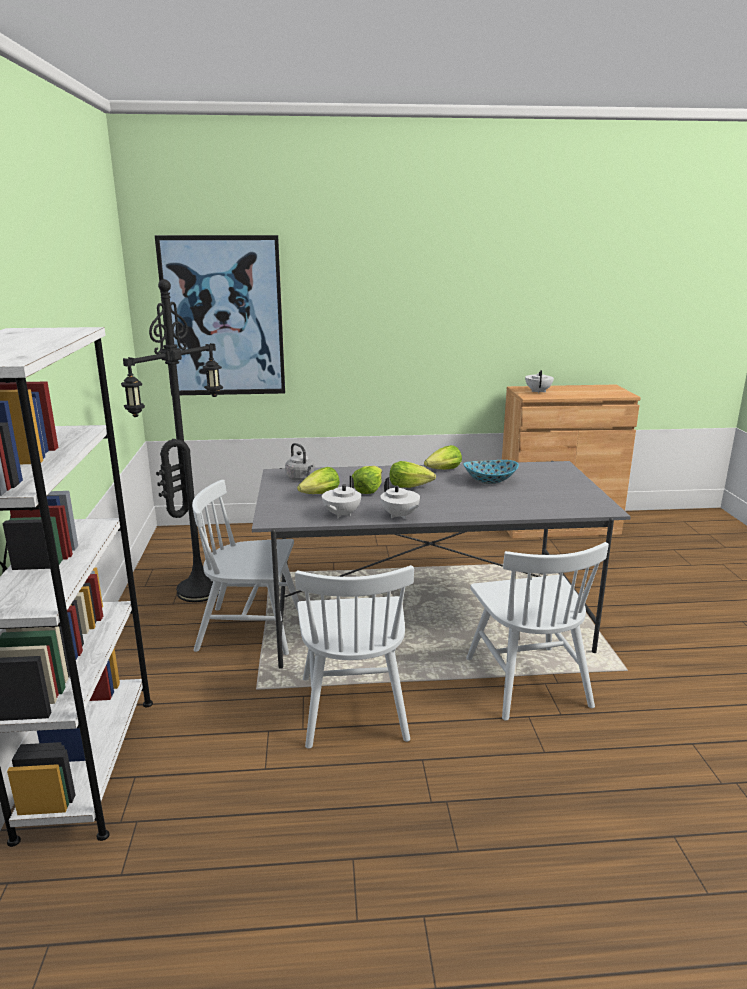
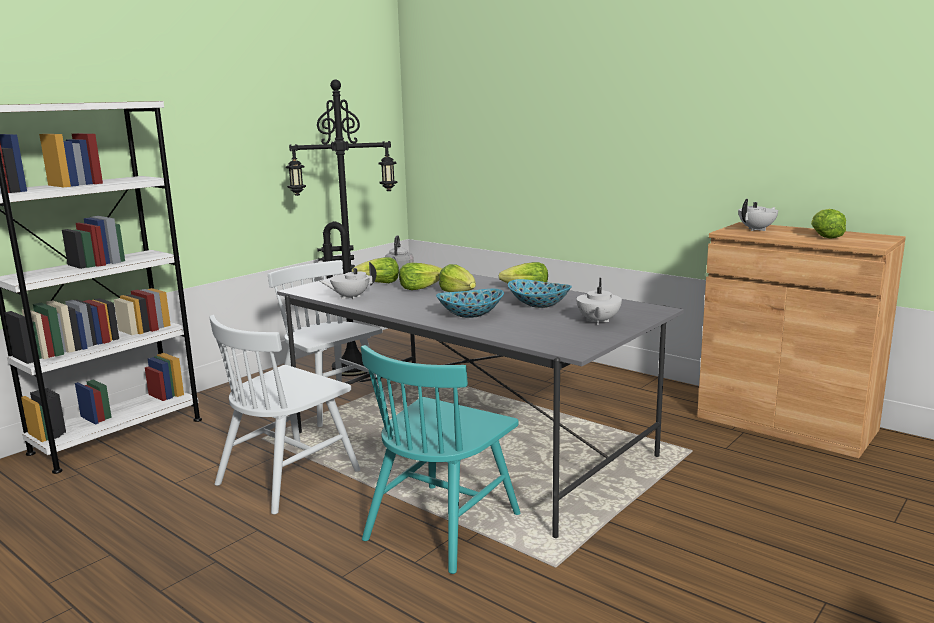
camera: 45 degrees right, 5 degrees down
picture [155,235,285,396] -> none
white teapot [380,477,420,519] -> white teapot moved to [576,278,622,325]
white chair [466,542,609,721] -> turquoise chair [361,345,521,574]
none -> bowl [436,289,504,318]
none -> lettuce [811,209,846,239]

